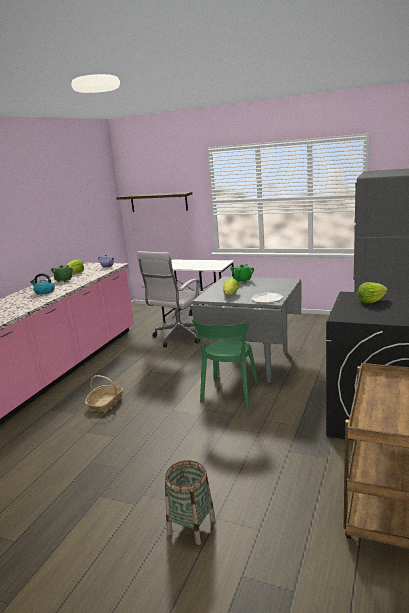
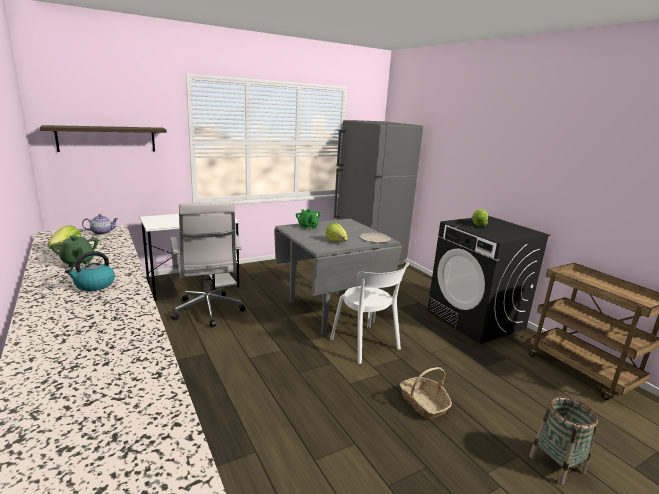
camera: 55 degrees left, 0 degrees up
basket [85,375,123,412] -> basket moved to [399,367,452,419]
green chair [192,320,259,407] -> white chair [330,261,409,364]

